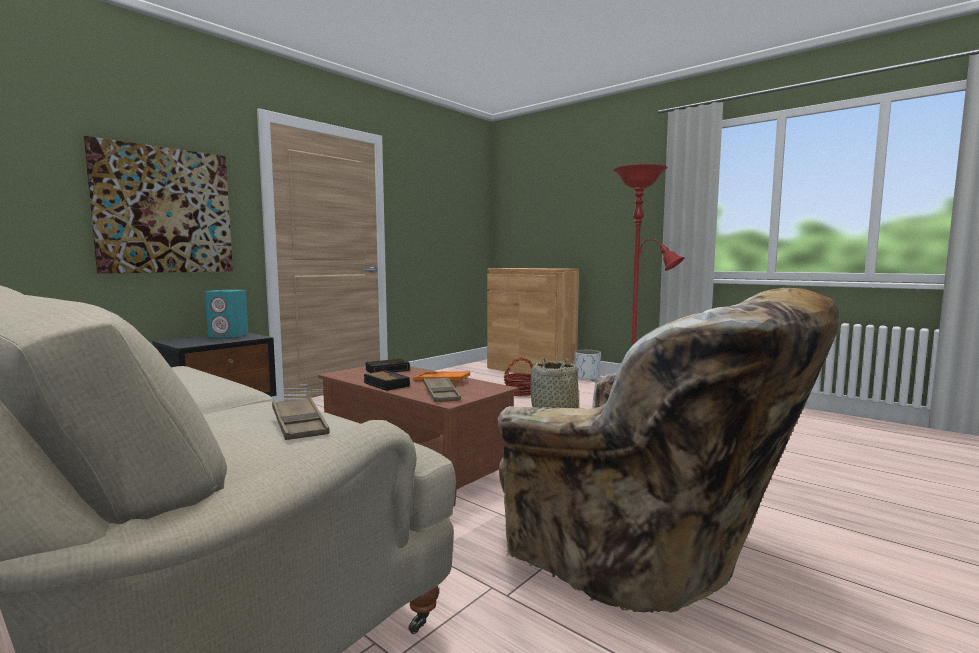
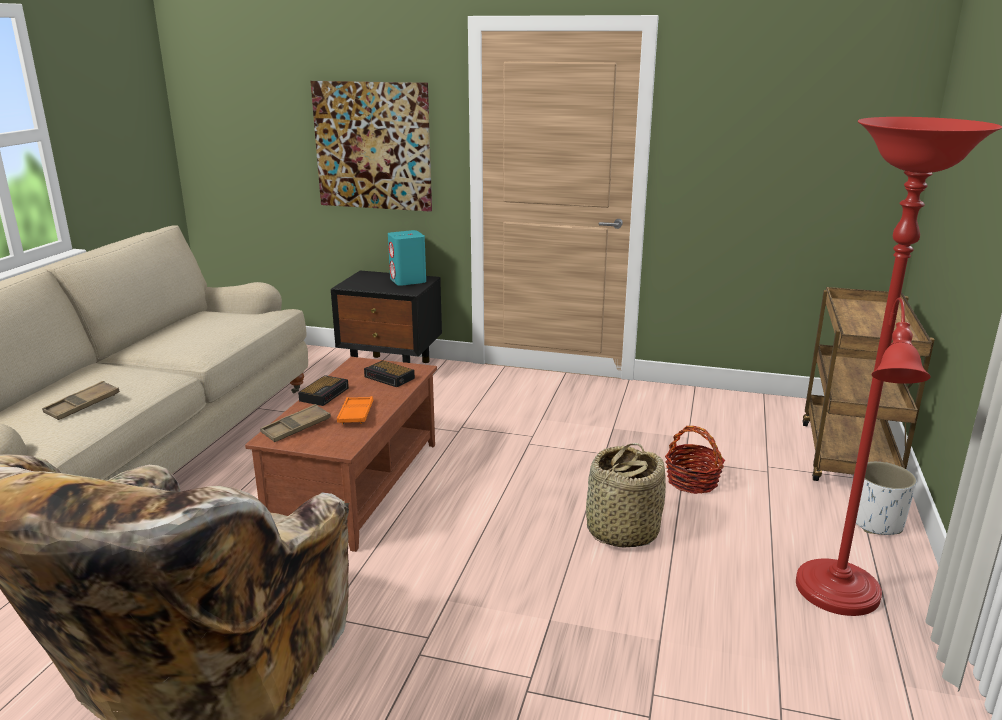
camera: 65 degrees right, 15 degrees up
brown cabinet [487,268,579,374] -> brown cart [802,287,934,481]

